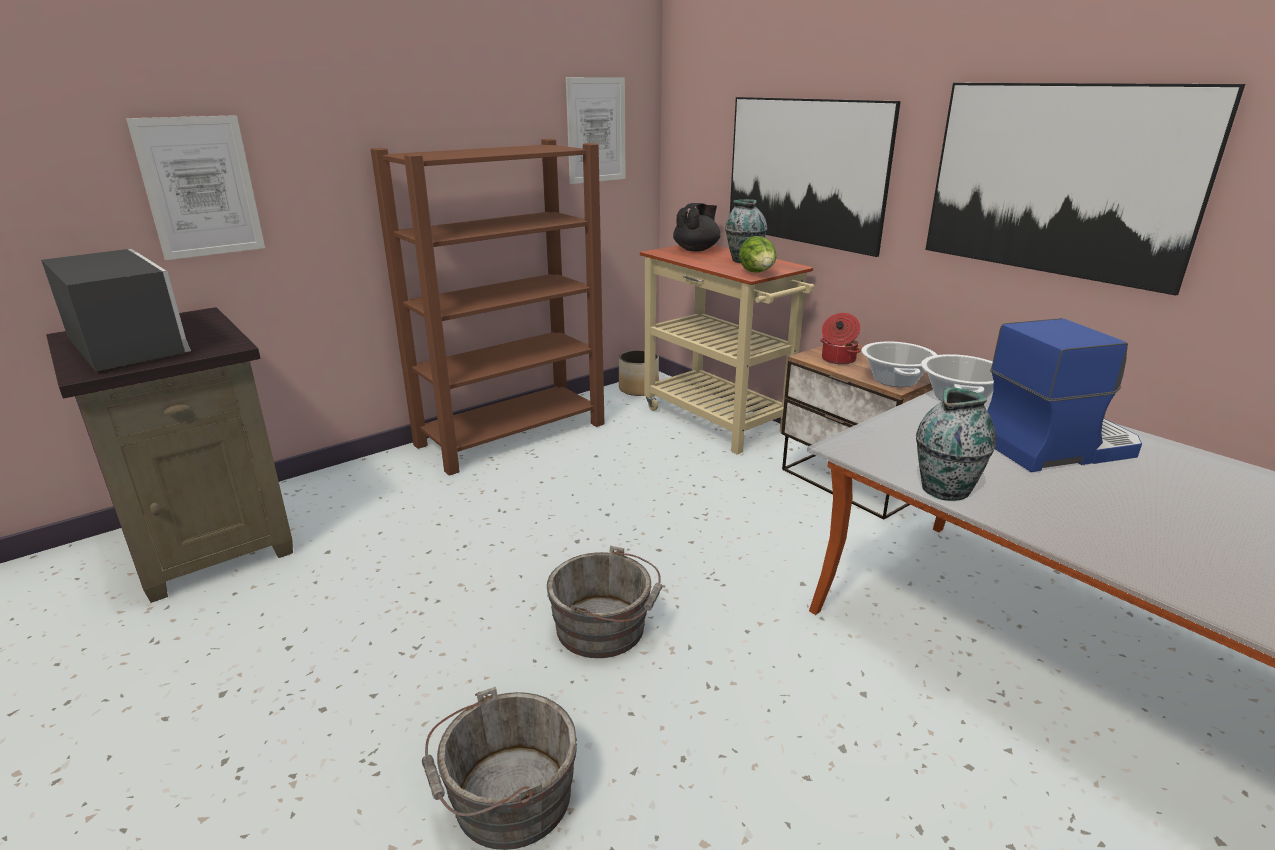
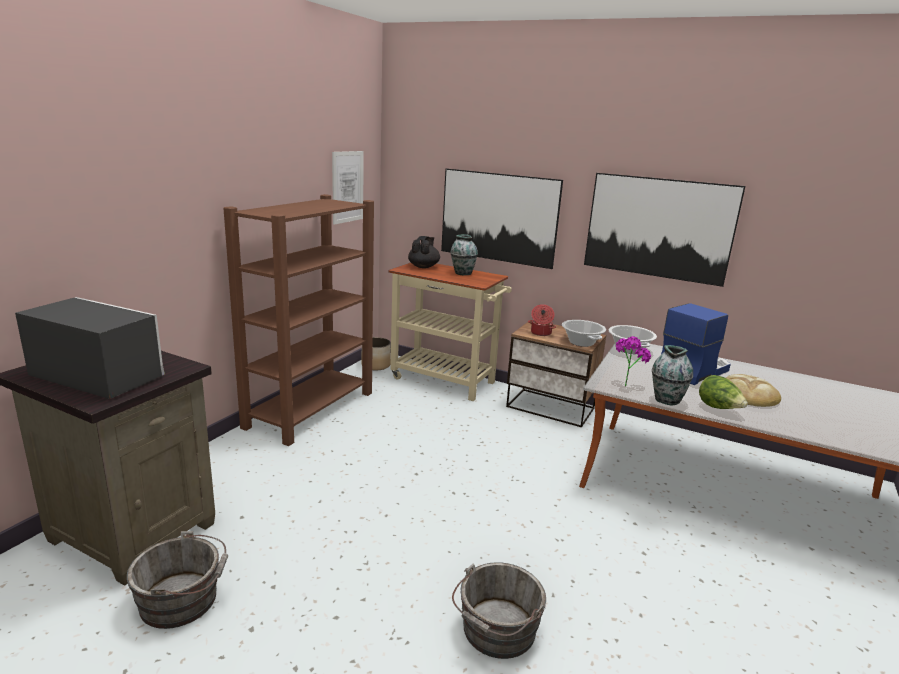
camera: 25 degrees left, 5 degrees down
picture [126,115,265,260] -> none
grey bucket [547,546,662,658] -> grey bucket moved to [127,531,228,629]
lettuce [739,236,776,273] -> lettuce moved to [699,375,748,409]
none -> potted plant [615,336,651,387]
none -> bread [726,374,781,407]

